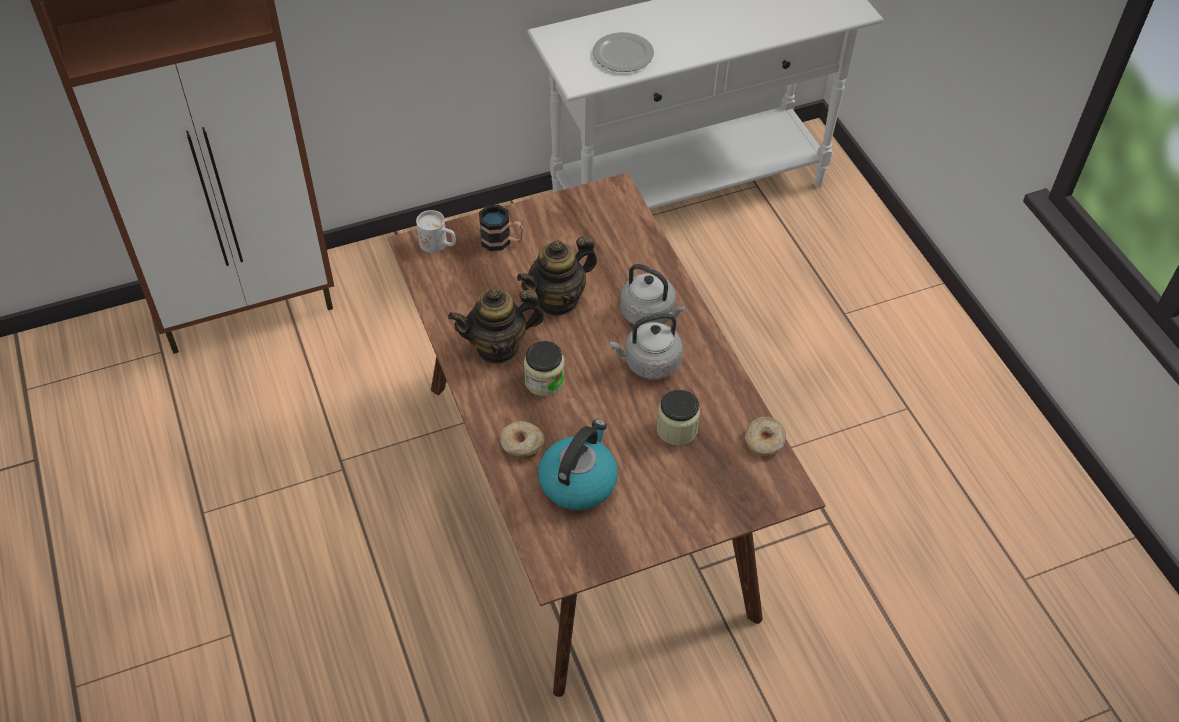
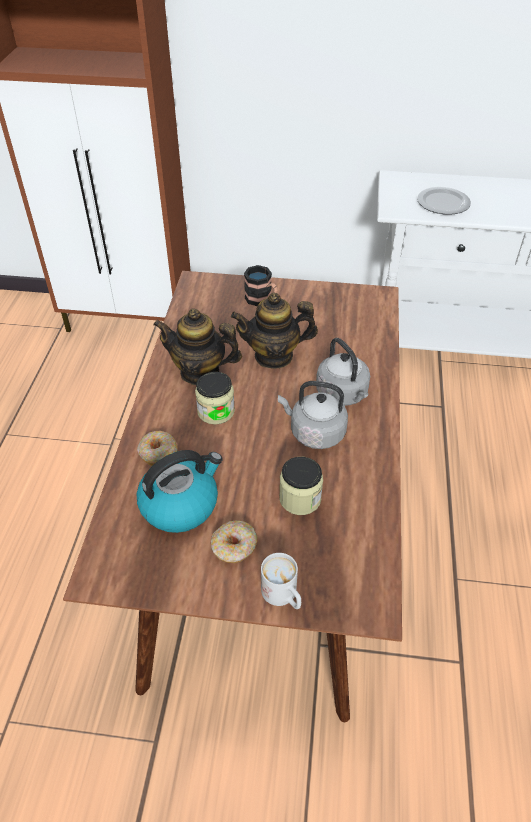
camera: 30 degrees right, 5 degrees down
white mug [416,210,456,253] -> white mug moved to [261,553,301,609]
donut [745,417,786,456] -> donut moved to [211,520,257,563]

